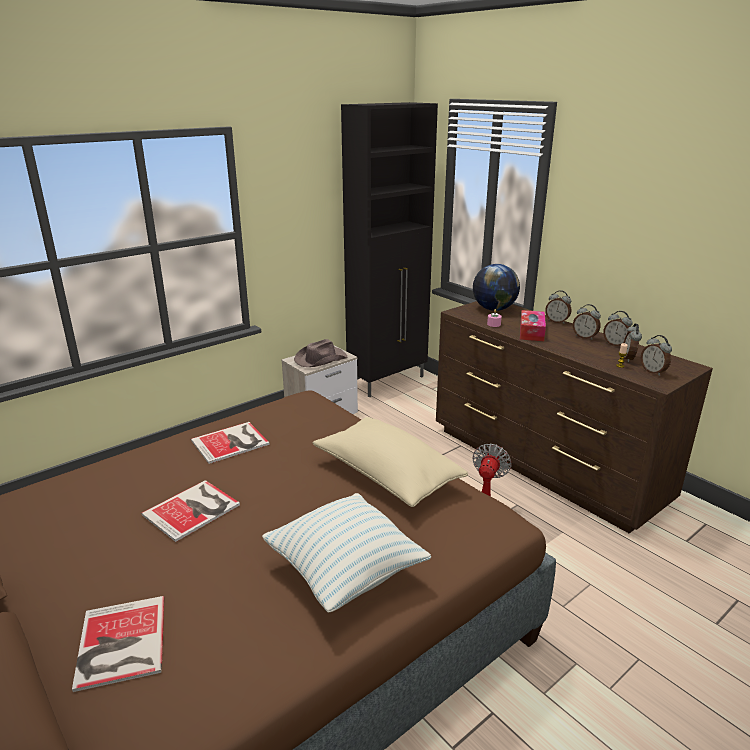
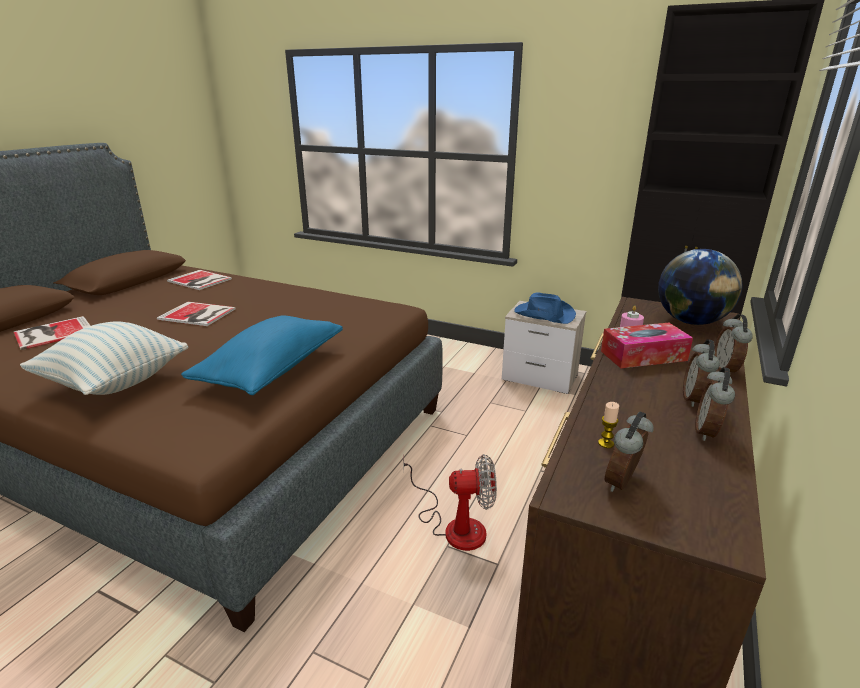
camera: 65 degrees right, 0 degrees up
book [191,422,270,464] -> book moved to [167,270,232,290]
brown hat [294,339,347,367] -> blue hat [514,292,576,324]
beige pillow [313,417,468,507] -> blue pillow [181,315,343,395]
alarm clock [624,324,642,362] -> none

